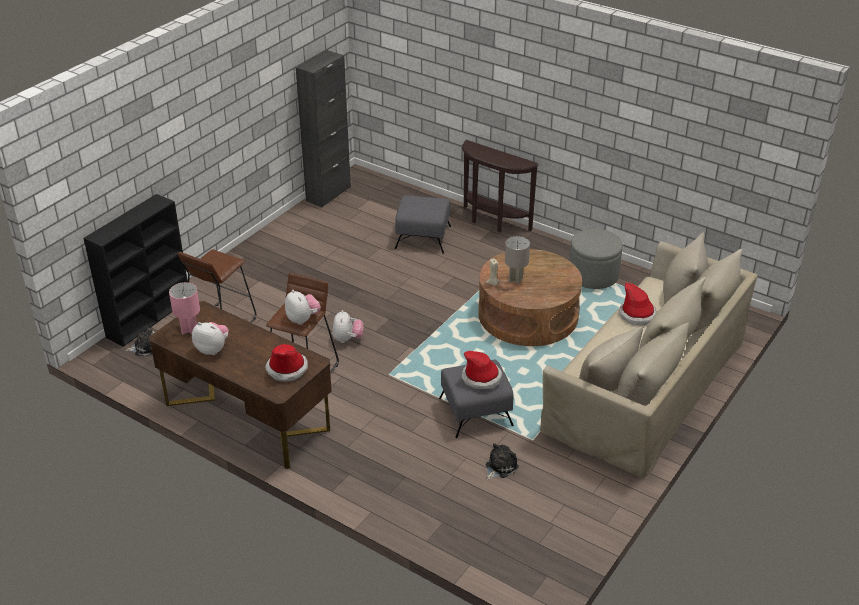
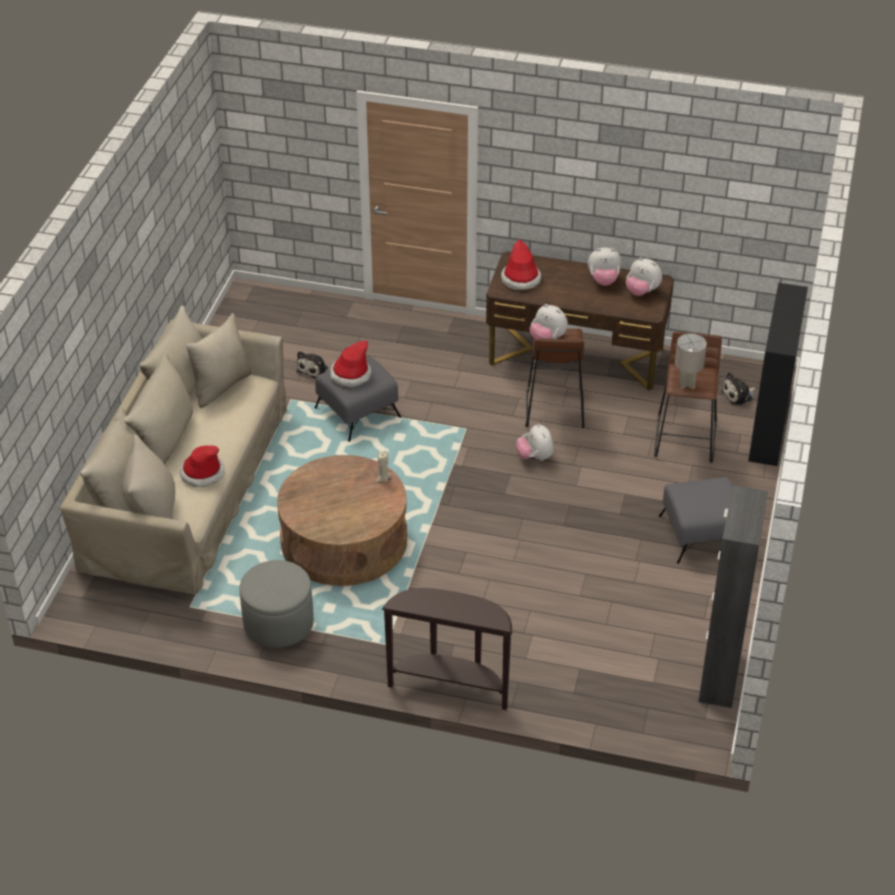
camera: 160 degrees right, 5 degrees up
pink table lamp [169,282,200,334] -> plush toy [626,257,662,296]
grey ottoman [395,195,451,253] -> grey ottoman moved to [659,477,733,564]
grey table lamp [505,236,530,284] -> grey table lamp moved to [675,333,707,390]

